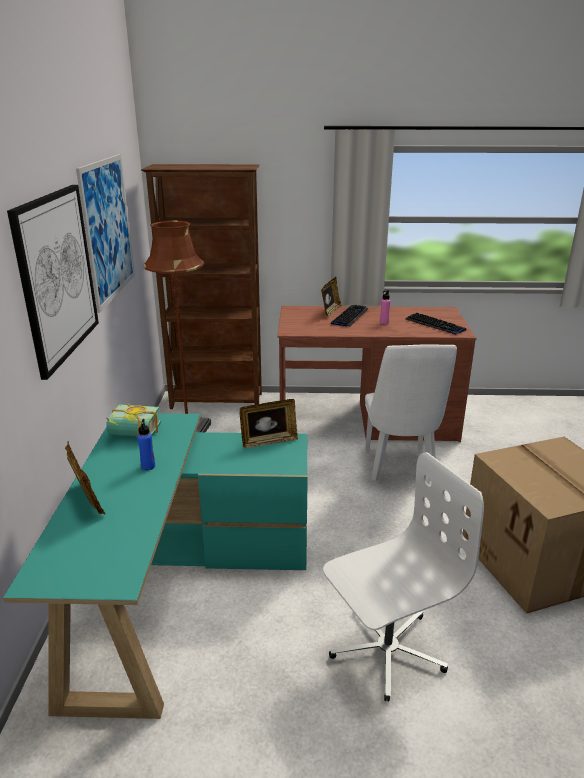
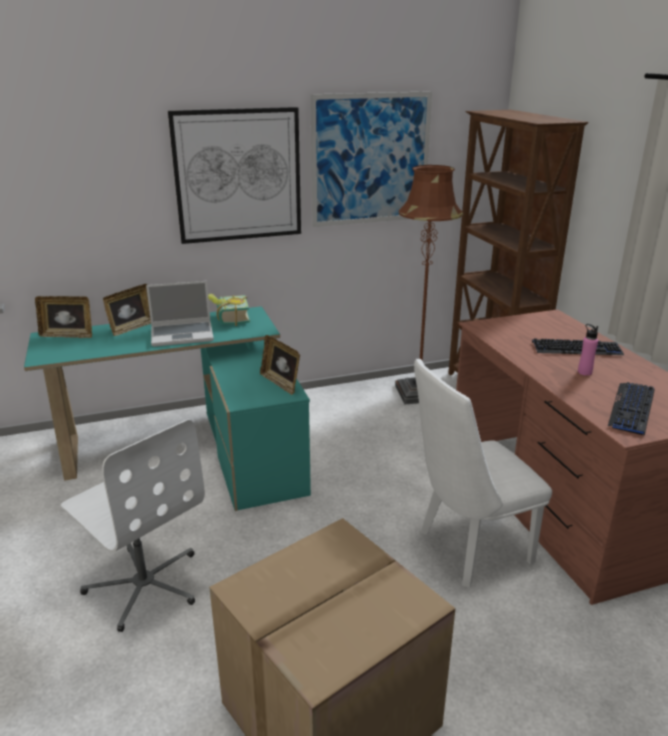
camera: 70 degrees right, 0 degrees up
blue bottle [137,419,155,470] -> laptop [146,281,214,347]
picture frame [321,277,342,317] -> picture frame moved to [35,296,92,338]

